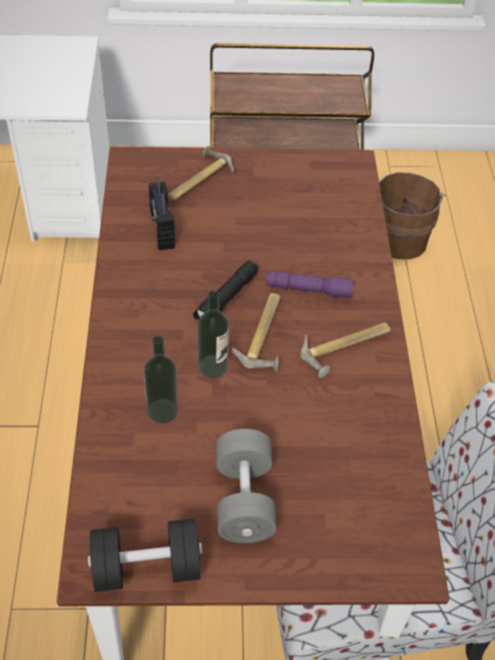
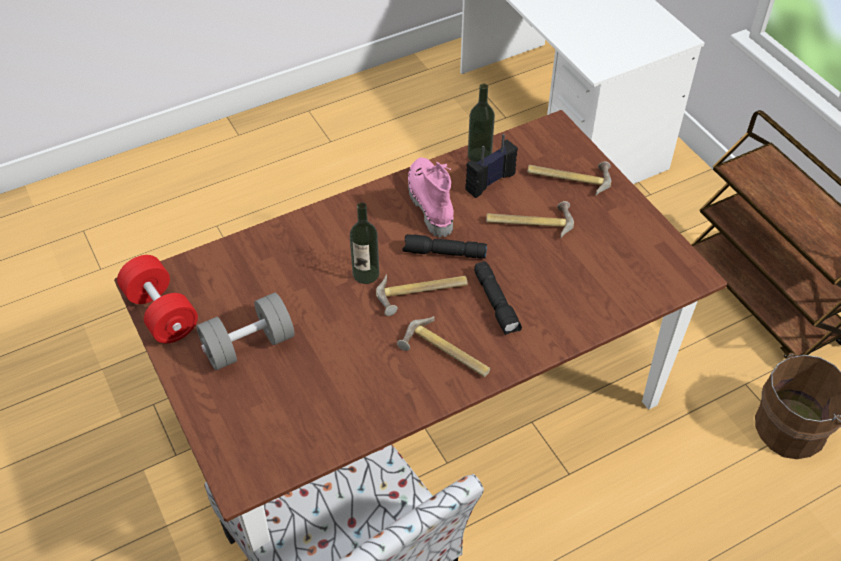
camera: 65 degrees right, 0 degrees up
black dumbbell [88,519,202,592] -> red dumbbell [117,255,198,343]
bottle [144,336,178,423] -> bottle moved to [468,84,495,162]
purple flashlight [266,271,354,298] -> black flashlight [474,261,522,335]
none -> pink boot [408,157,454,237]
none -> hammer [486,201,574,239]

